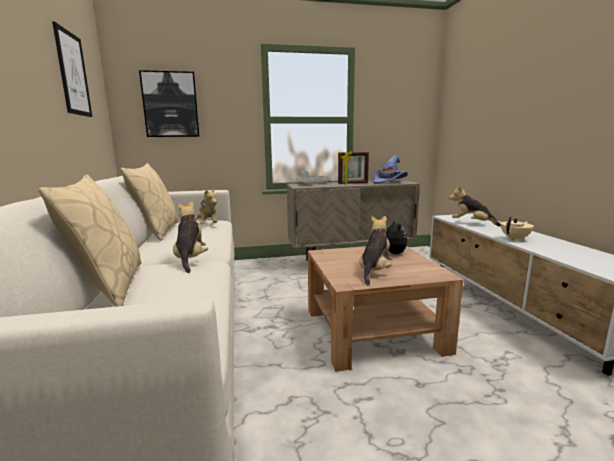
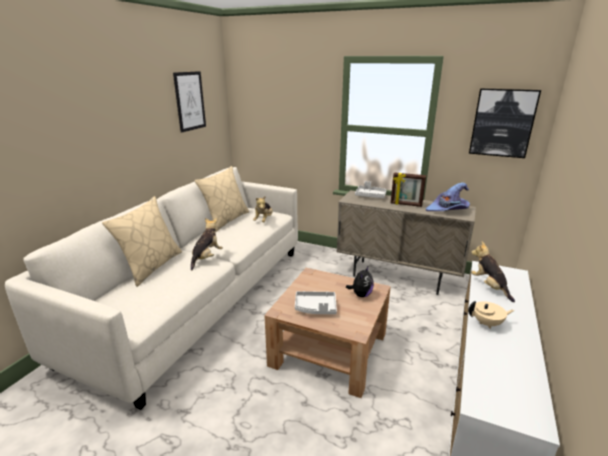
camera: 35 degrees right, 10 degrees up
picture [139,70,200,137] -> picture moved to [469,88,541,158]
plush toy [359,216,393,285] -> grey tray [295,291,337,314]

